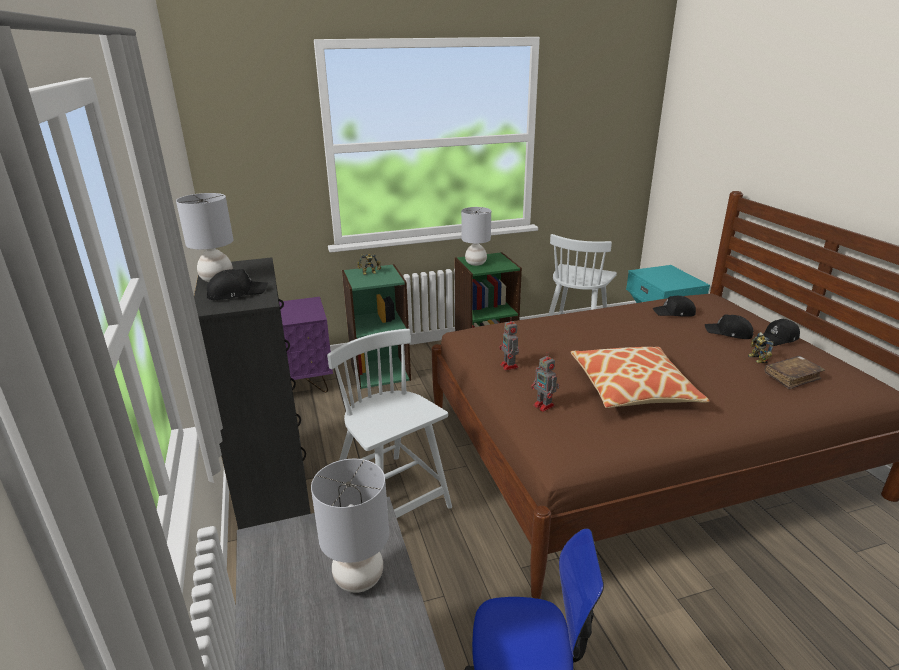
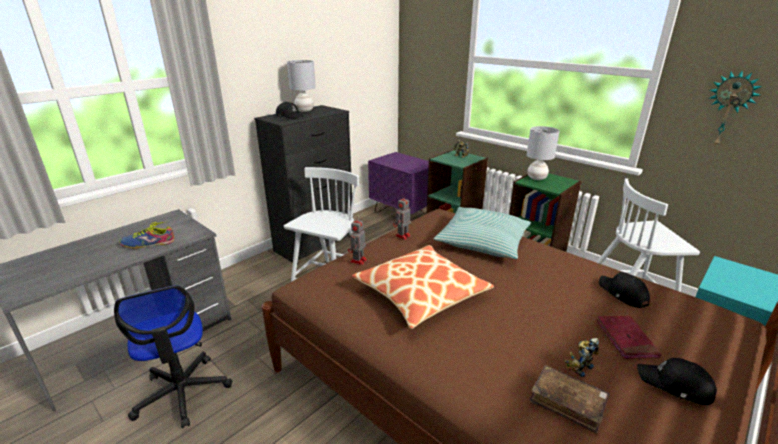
camera: 60 degrees right, 0 degrees up
grey table lamp [311,459,389,593] -> shoe [119,222,175,248]
black cap [705,315,754,339] -> red book [596,316,662,359]
none -> pillow [434,207,531,259]
none -> wall clock [710,70,762,147]

